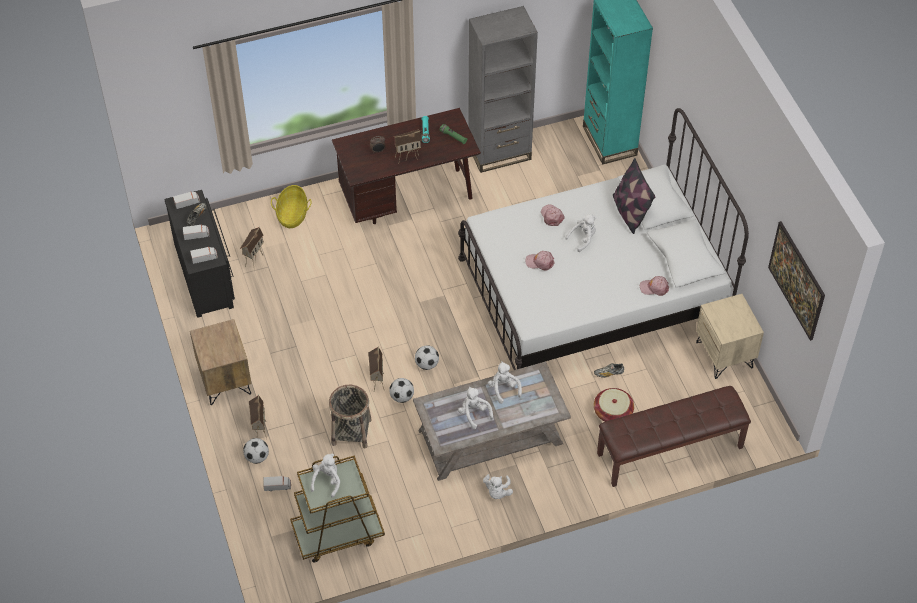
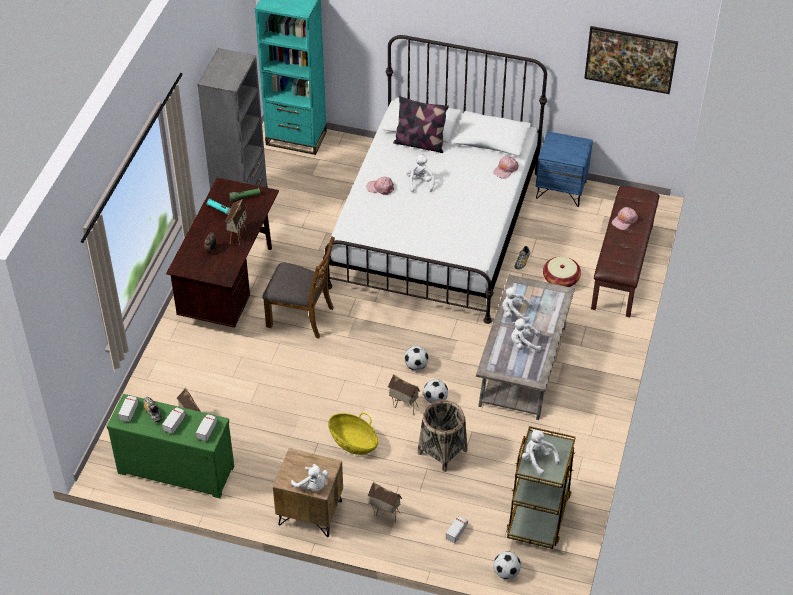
camera: 55 degrees left, 5 degrees down
black dresser [164,190,235,318] -> green dresser [106,394,234,498]
football [243,438,269,464] -> football moved to [494,551,521,579]
basket [271,185,312,228] -> basket moved to [329,413,378,455]
white plush toy [483,474,513,499] -> white plush toy moved to [291,464,328,491]
pink cap [525,251,555,270] -> pink cap moved to [612,207,638,230]
beige nightstand [696,294,764,379] -> blue nightstand [536,131,593,207]
none -> brown chair [262,236,335,339]

